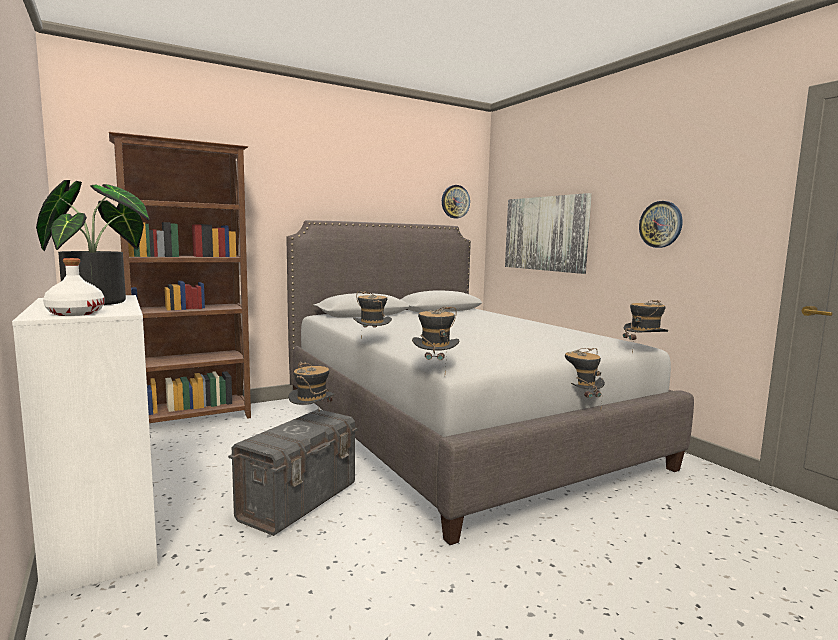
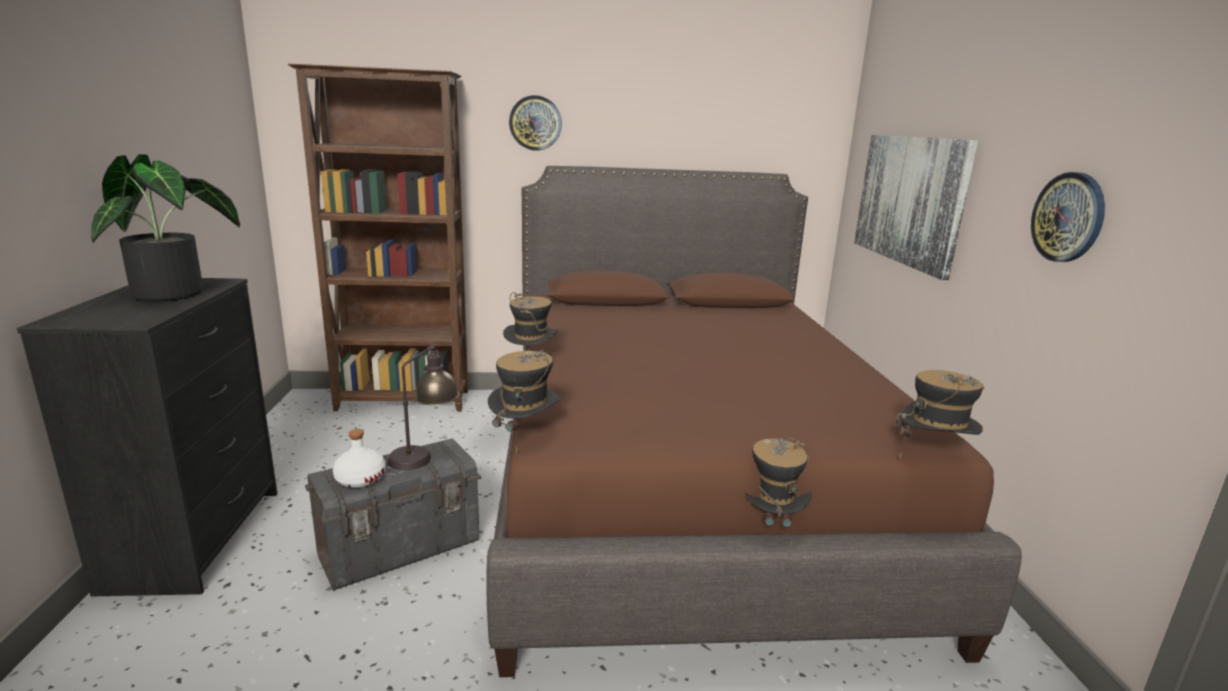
camera: 25 degrees right, 10 degrees up
white dresser [12,295,158,598] -> black dresser [17,278,277,597]
white bottle [43,258,105,316] -> white bottle moved to [333,429,386,488]
grey bed [286,220,694,545] -> brown bed [486,166,1022,677]
hat [288,362,335,405] -> table lamp [388,343,459,470]
wall clock [442,185,470,218] -> wall clock moved to [509,95,562,151]

